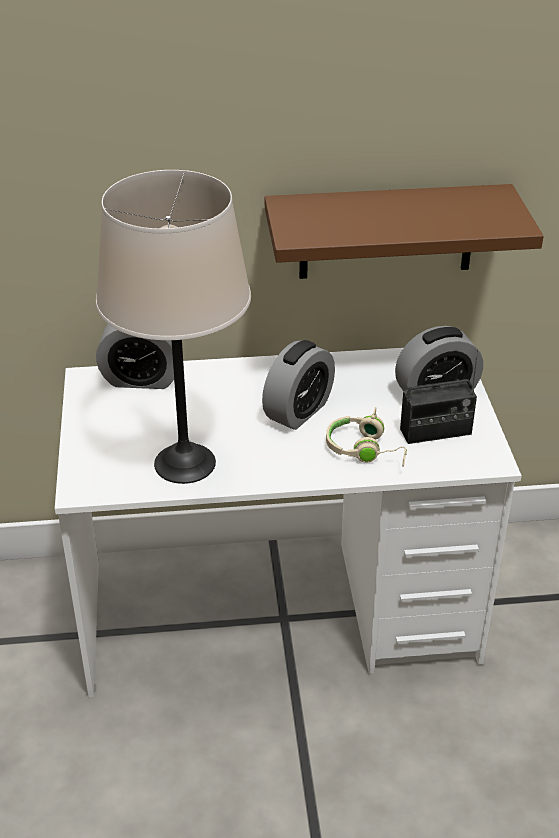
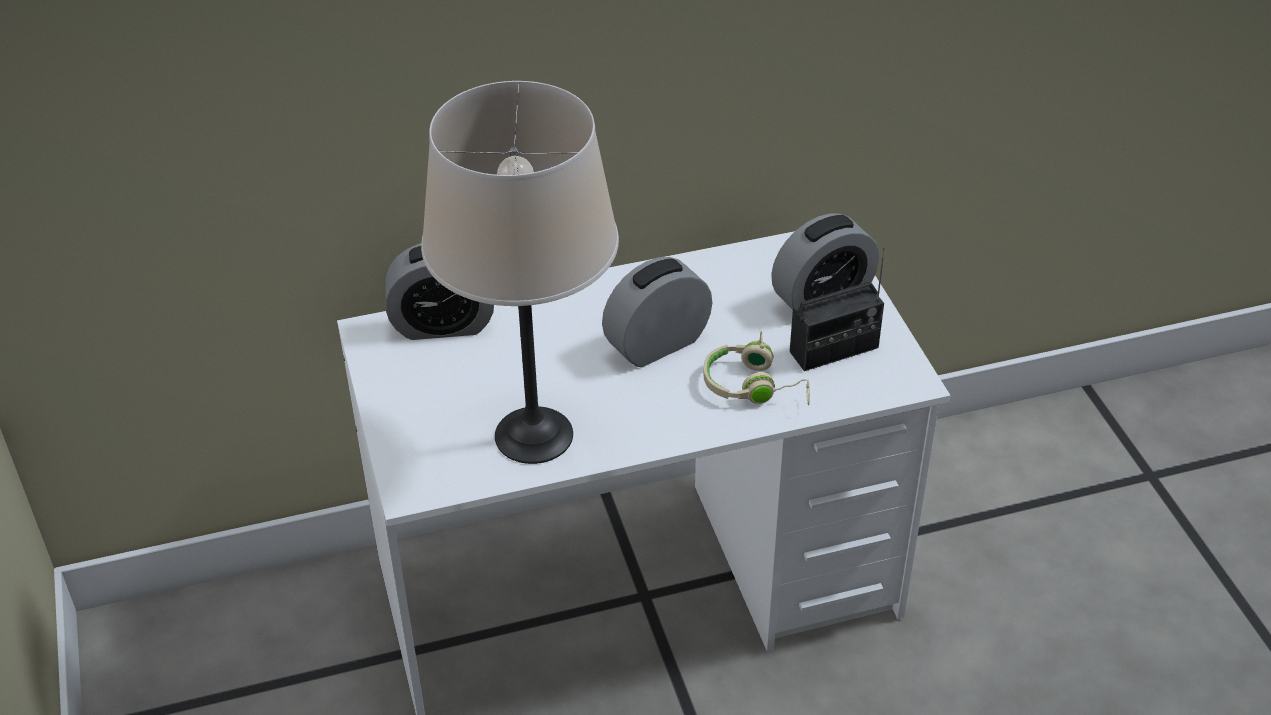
camera: 10 degrees left, 5 degrees up
alarm clock [262,340,335,430] -> alarm clock turned 150 degrees counterclockwise [602,257,712,367]
brown shelf [265,184,544,279] -> none

